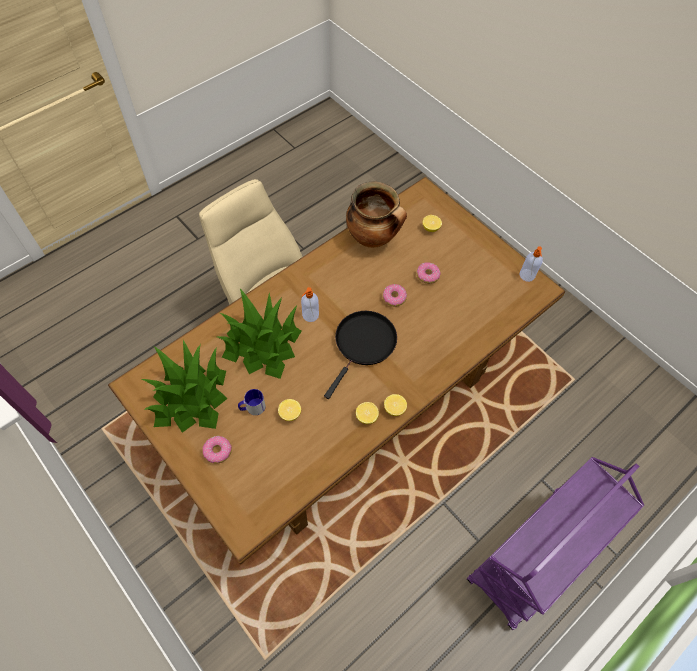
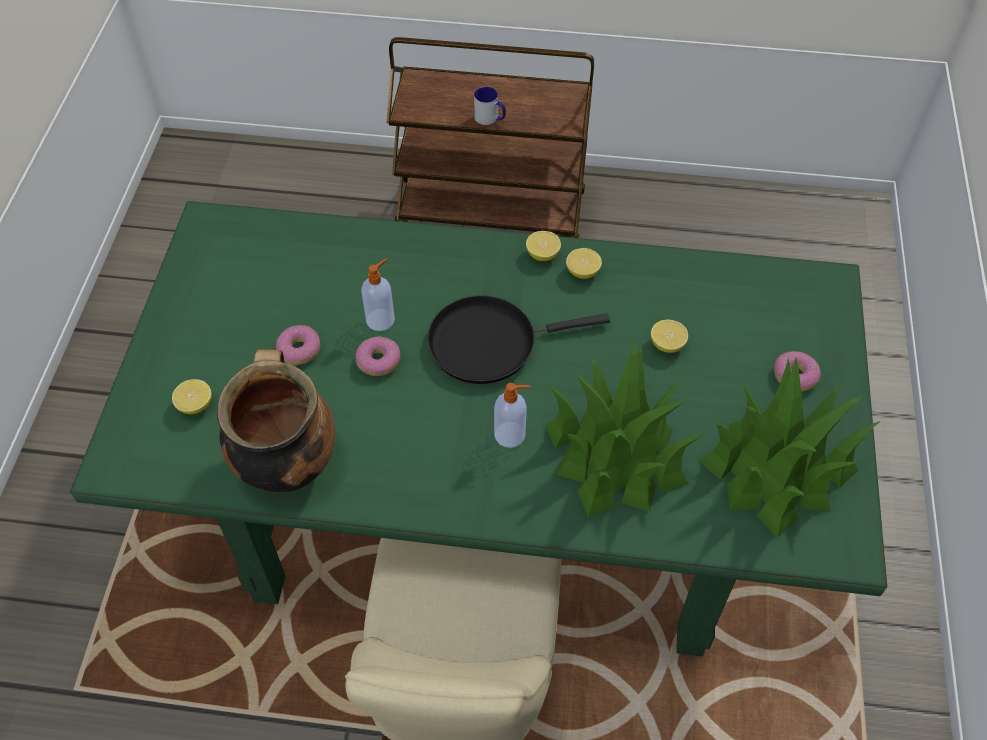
camera: 130 degrees left, 5 degrees down
brown dining table [108,177,565,564] -> green dining table [70,201,887,657]
mug [238,389,266,415] -> mug moved to [474,87,506,125]
purple cart [466,457,644,630] -> brown cart [387,37,594,238]
soap dispenser [520,246,543,282] -> soap dispenser moved to [361,258,395,331]

